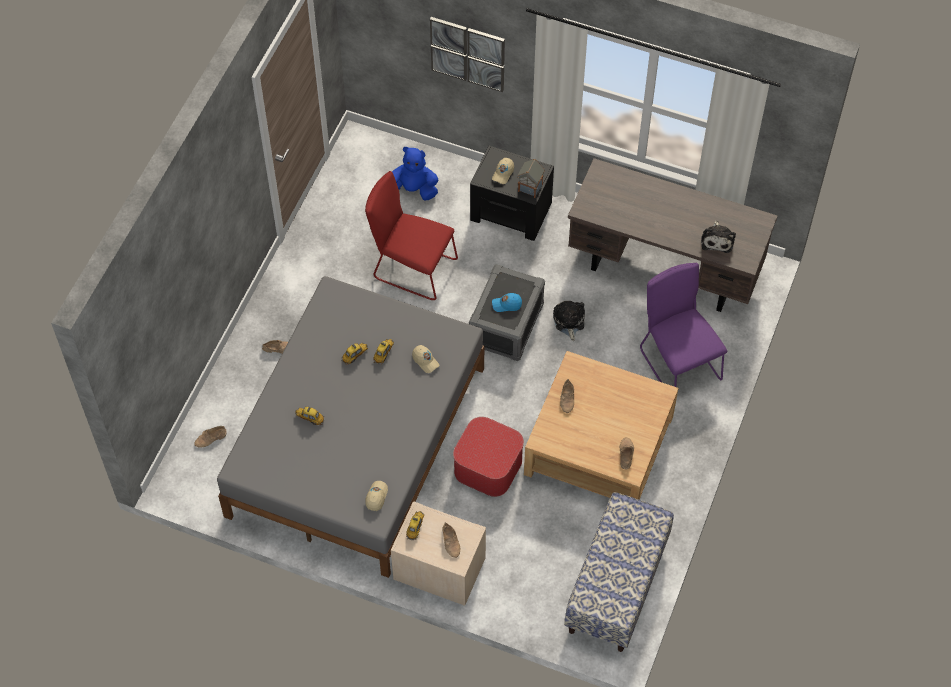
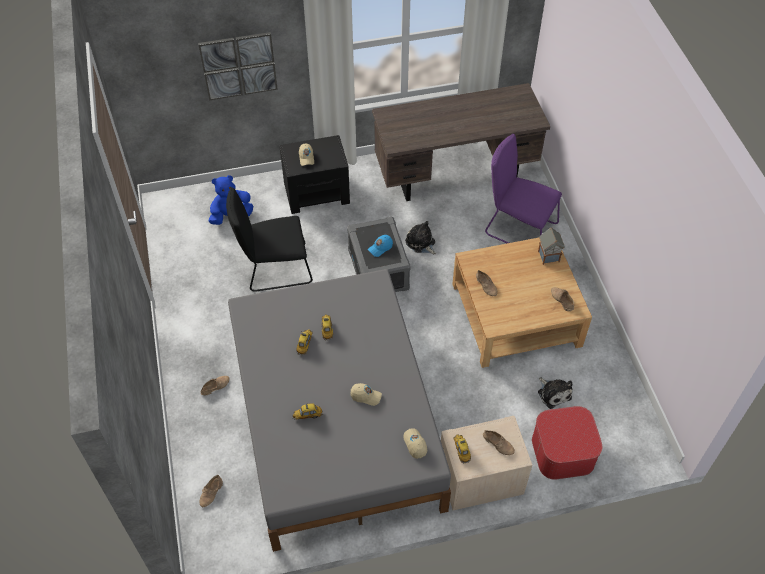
camera: 35 degrees left, 5 degrees down
red chair [365,171,458,300] -> black chair [226,187,313,292]
beige cap [412,345,439,373] -> beige cap moved to [350,383,382,406]
ottoman [453,417,524,497] -> ottoman moved to [532,406,603,479]
toy house [517,159,545,198] -> toy house moved to [538,228,565,265]
bench [564,492,674,652] -> none
plush toy [701,220,736,253] -> plush toy moved to [538,378,572,409]

